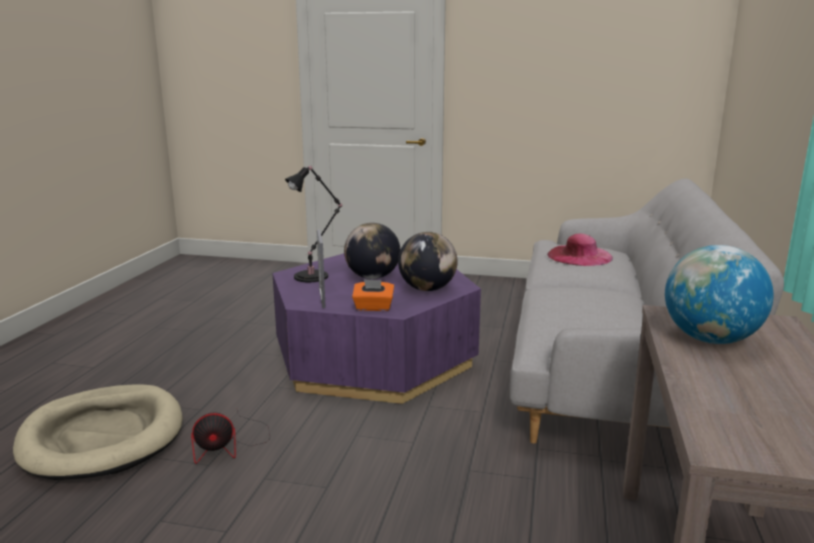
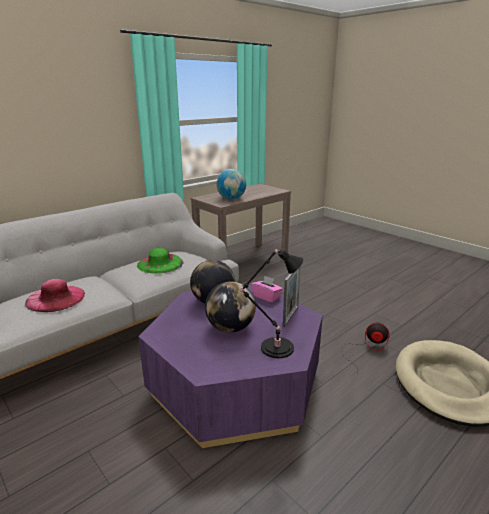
camera: 145 degrees left, 5 degrees up
orange tissue box [352,279,395,311] -> pink tissue box [251,276,283,303]
none -> green hat [137,247,183,274]

